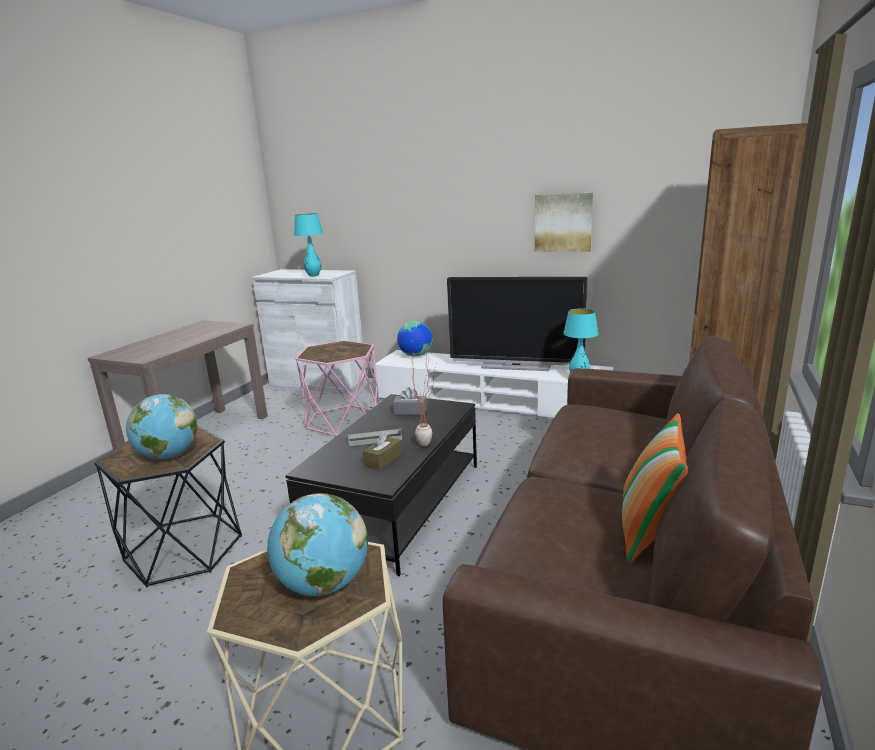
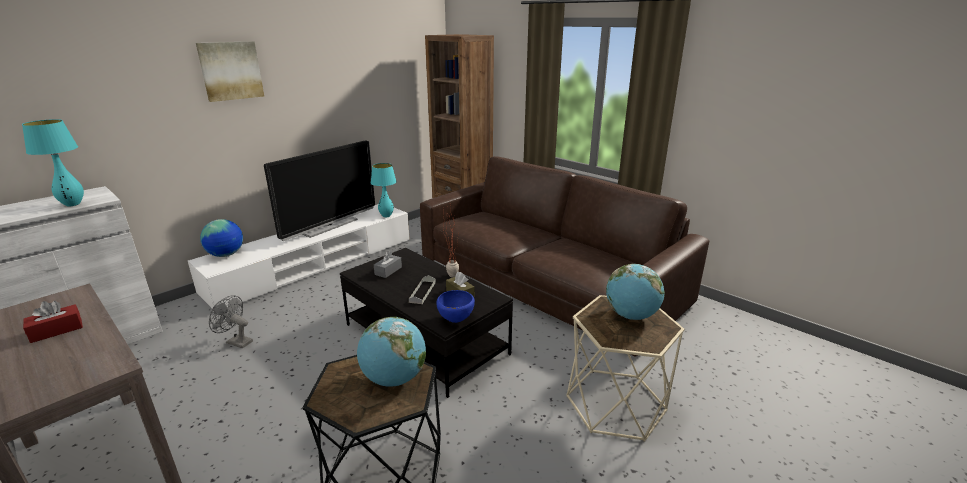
camera: 70 degrees left, 5 degrees up
pink side table [295,340,379,437] -> grey fan [209,295,253,348]
picture [535,192,593,252] -> picture moved to [196,41,264,102]
pillow [622,413,688,565] -> none
none -> red tissue box [23,301,83,343]
none -> blue bowl [436,290,475,323]

